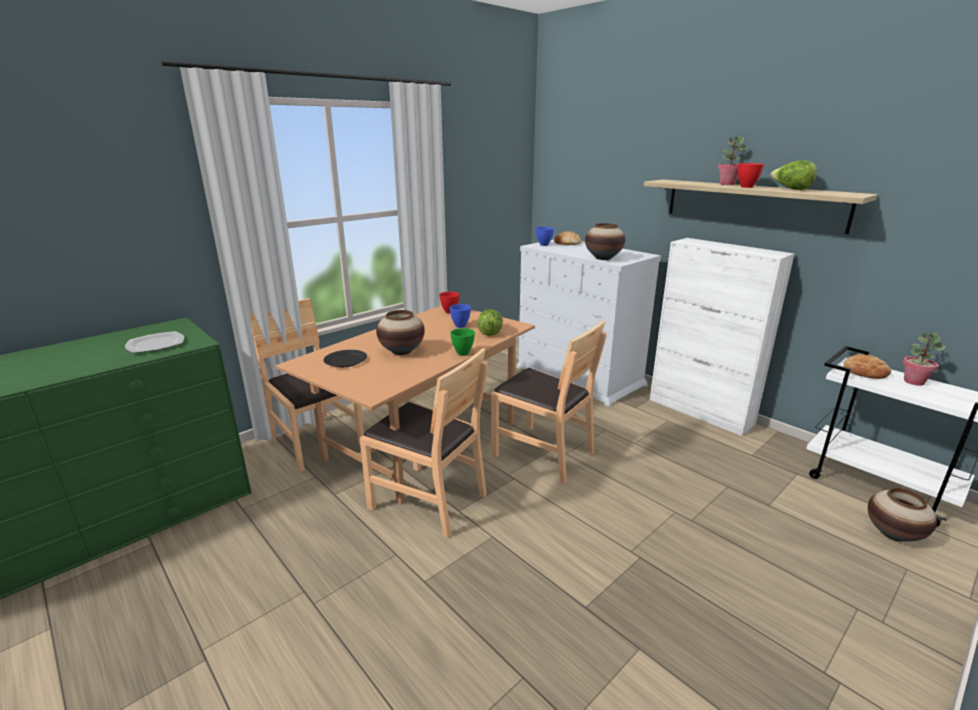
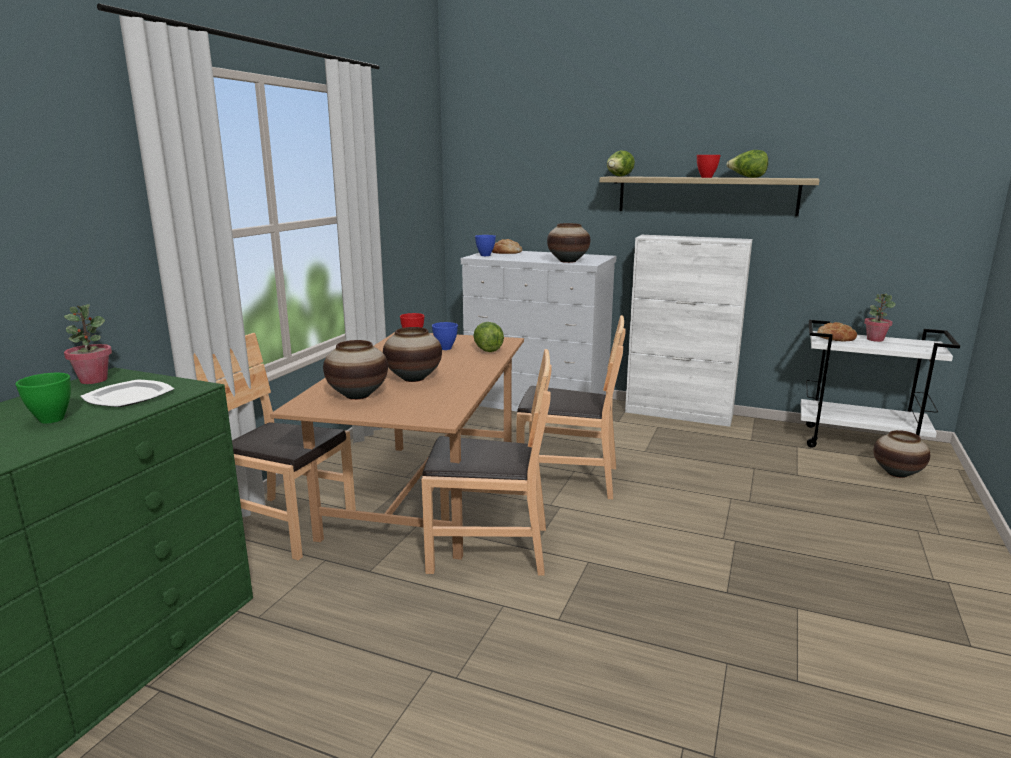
camera: 25 degrees left, 5 degrees down
black plate [323,350,367,367] -> vase [323,340,388,400]
green bowl [450,328,475,356] -> green bowl moved to [15,373,71,423]
potted plant [718,137,747,185] -> potted plant moved to [64,304,112,384]
none -> lettuce [607,150,635,177]

